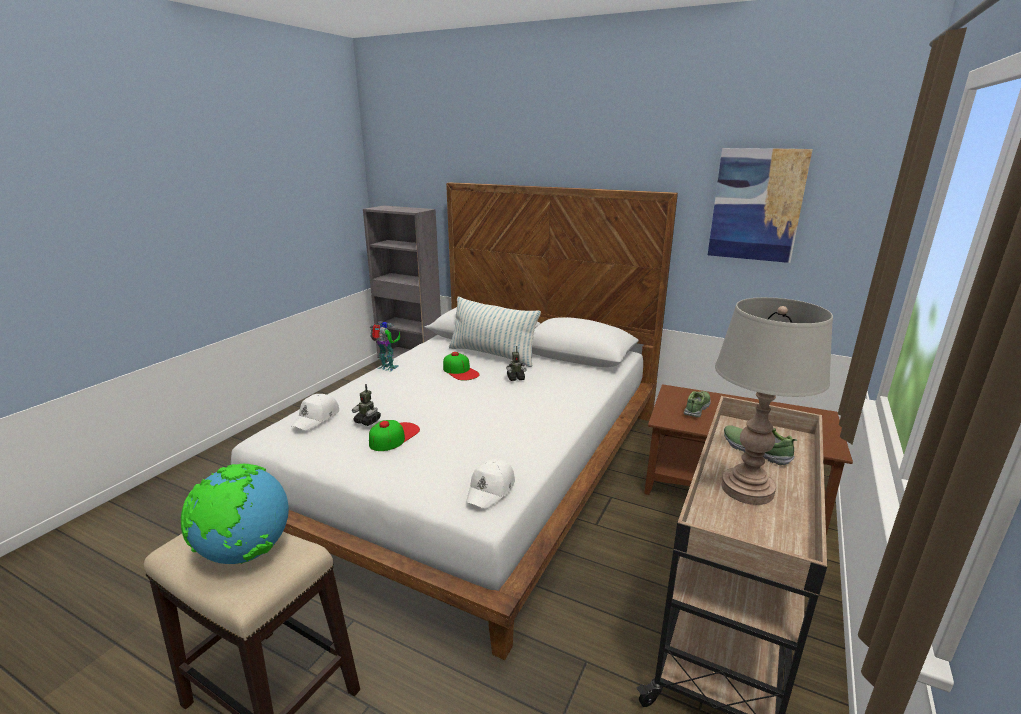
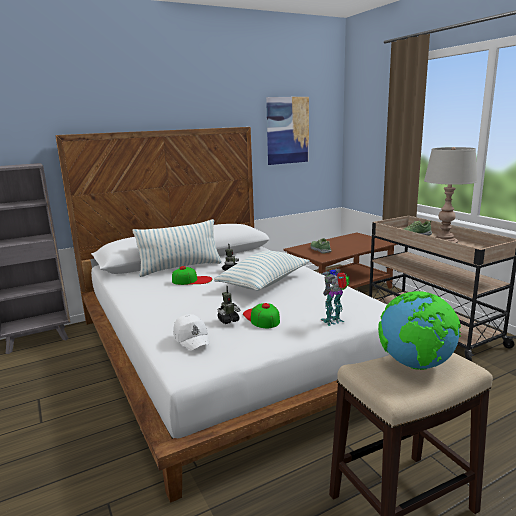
camera: 55 degrees left, 5 degrees down
toy robot [370,321,400,372] -> toy robot moved to [321,268,350,326]
white cap [466,459,515,509] -> none
none -> pillow [214,251,310,291]

